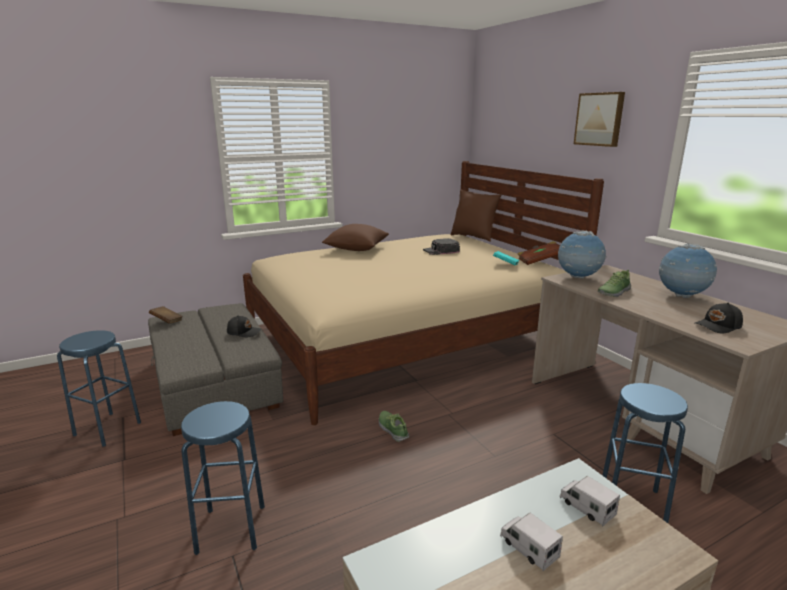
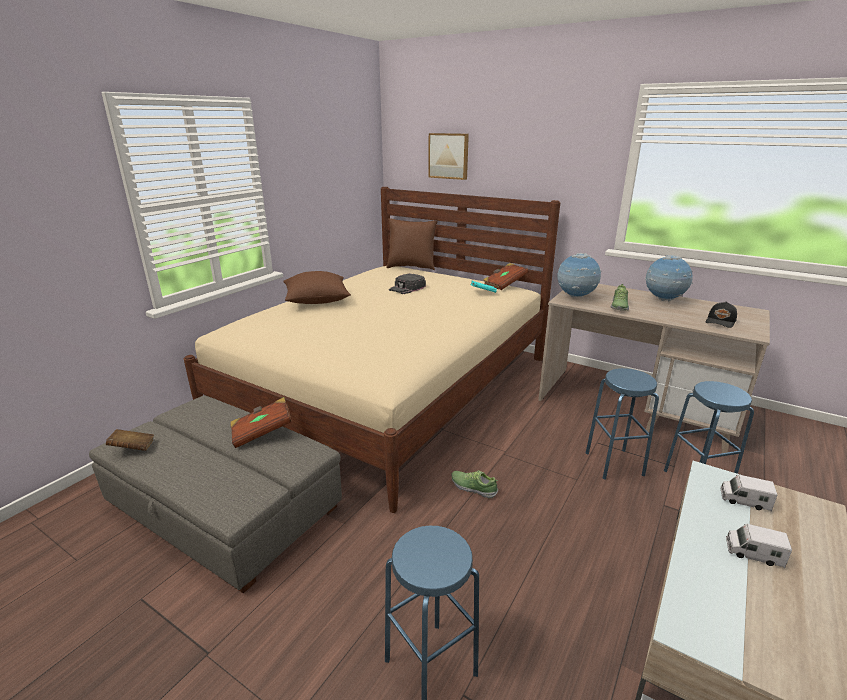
camera: 30 degrees left, 5 degrees up
blue stool [57,330,141,447] -> blue stool moved to [585,368,659,480]
black cap [227,316,262,337] -> brown book [230,397,292,448]
picture [574,92,625,147] -> picture moved to [428,133,469,180]

